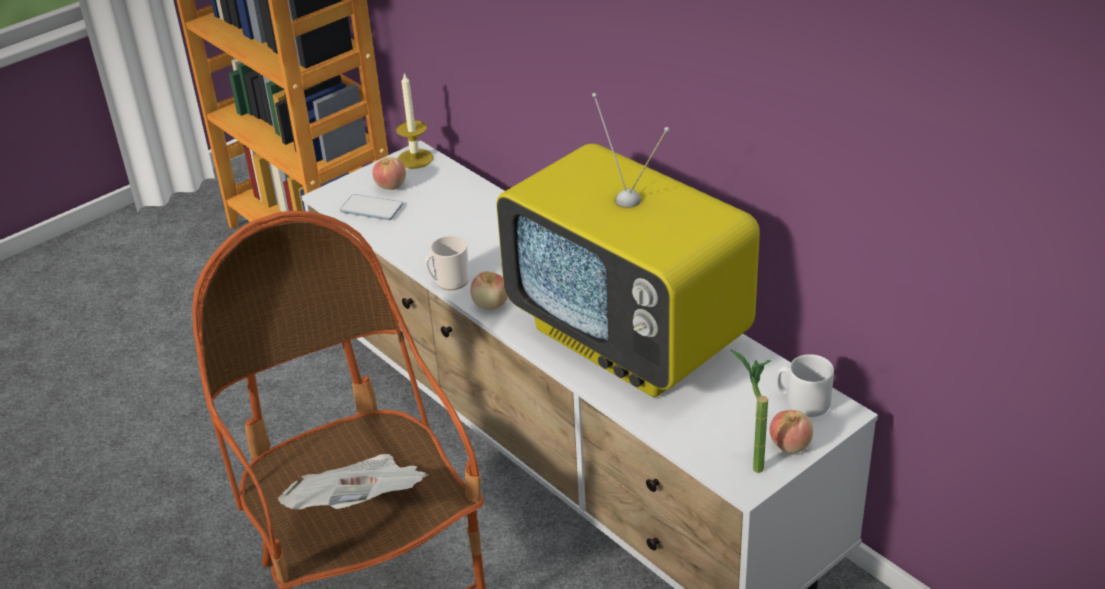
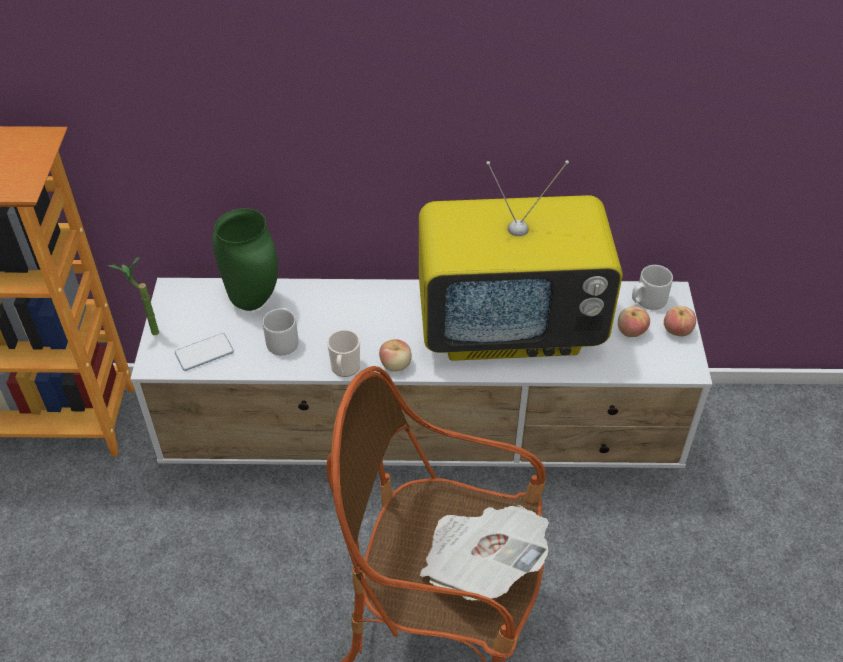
camera: 50 degrees left, 10 degrees up
apple [372,157,406,190] -> apple moved to [618,306,650,337]
candle [396,72,433,169] -> none
potted plant [730,349,771,473] -> potted plant moved to [107,257,159,335]
none -> green vase [212,208,278,311]
none -> grey mug [263,308,299,355]

